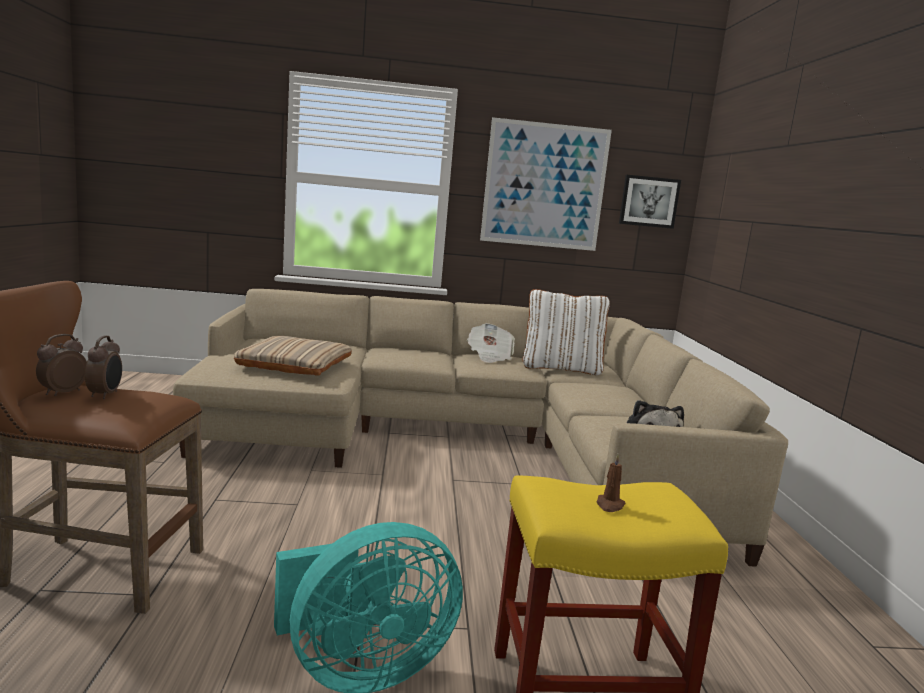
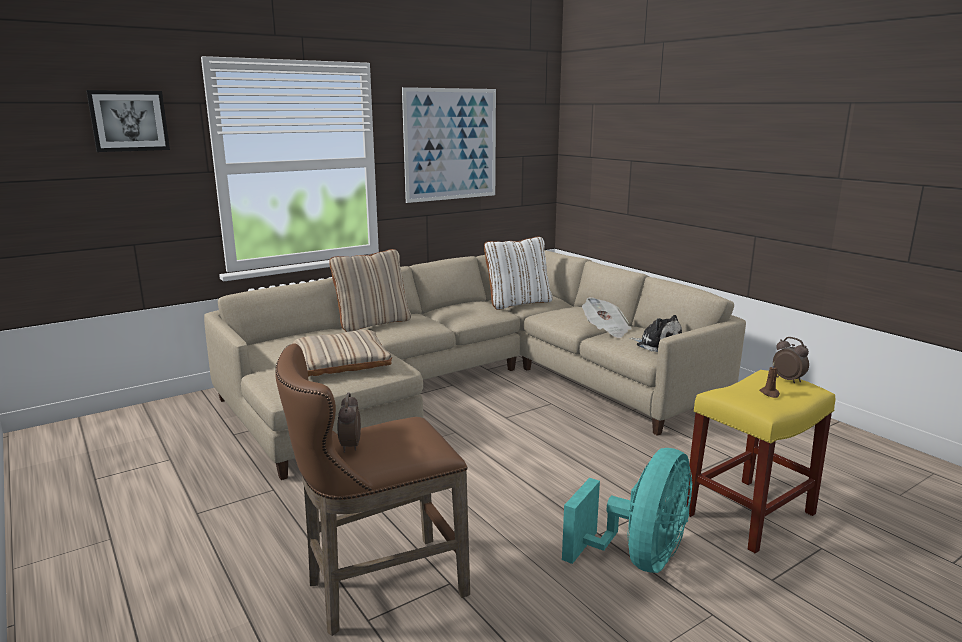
camera: 30 degrees left, 5 degrees up
alarm clock [85,335,122,399] -> alarm clock moved to [773,337,809,383]
newspaper [467,323,515,363] -> newspaper moved to [582,297,631,338]
picture [619,175,681,229] -> picture moved to [86,90,170,152]
none -> beige pillow [329,249,411,332]

